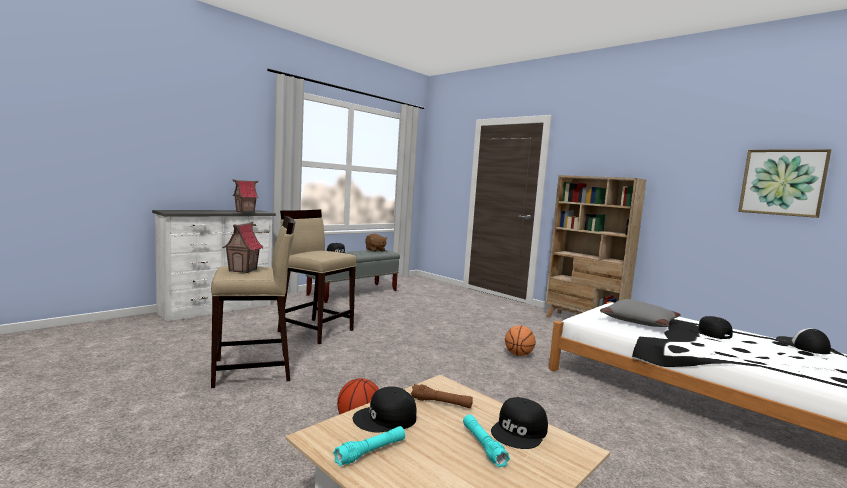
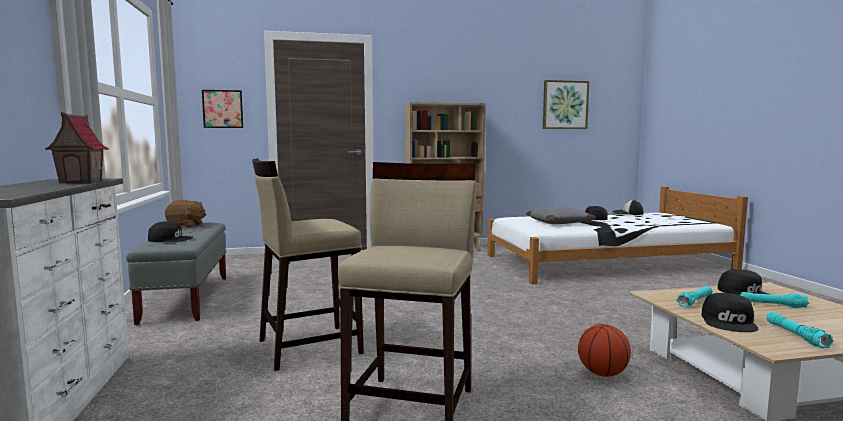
camera: 55 degrees left, 0 degrees up
toy house [222,222,264,273] -> none
brown flashlight [411,384,473,408] -> turquoise flashlight [676,286,712,307]
basketball [505,325,536,356] -> none
none -> picture [202,90,243,128]

